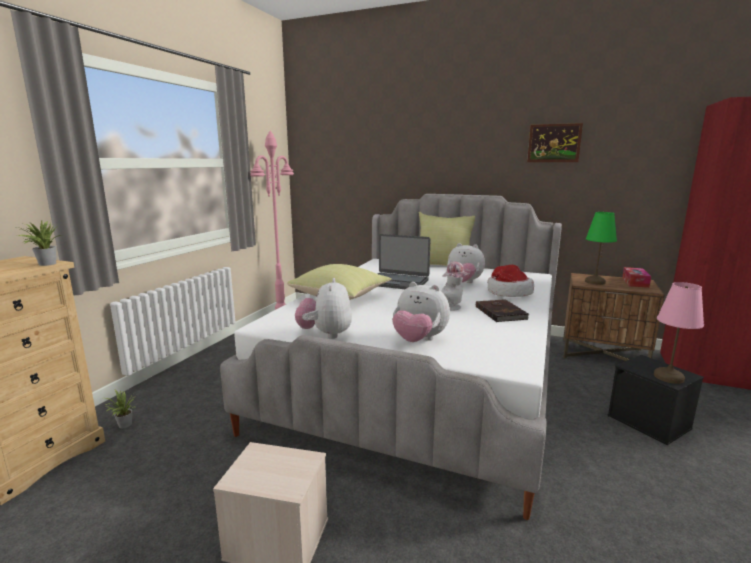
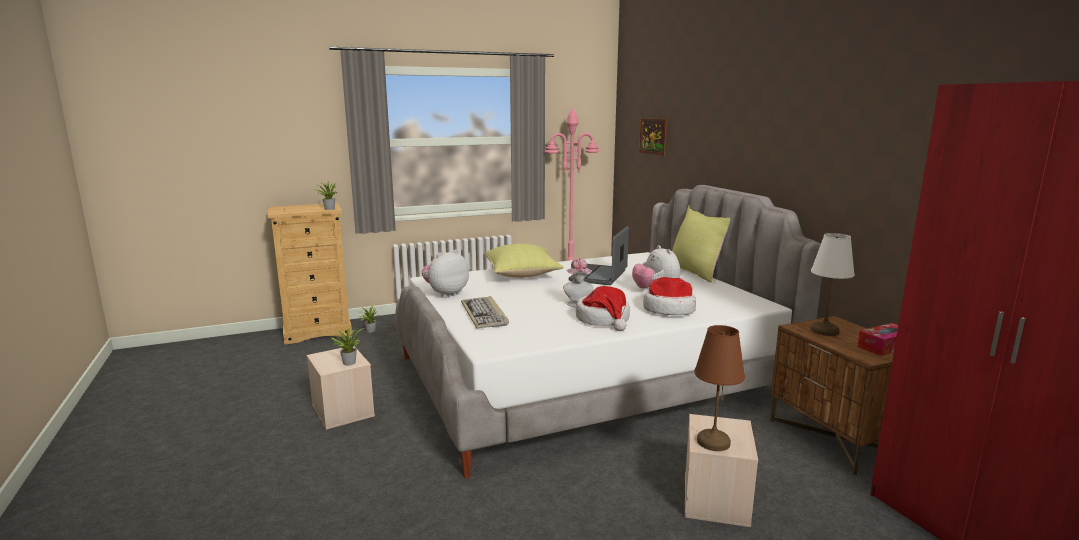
camera: 45 degrees right, 0 degrees up
laptop [378,234,431,289] -> laptop turned 45 degrees clockwise [569,226,629,285]
plush toy [392,282,450,342] -> keyboard [461,296,509,328]
brown book [476,299,529,322] -> hat [576,286,630,331]
picture [527,123,583,162] -> picture moved to [639,118,668,156]
green table lamp [585,212,617,285] -> white table lamp [810,233,855,336]
black storage box [607,355,704,445] -> beige storage box [685,414,758,527]
pink table lamp [654,282,704,384] -> brown table lamp [694,325,745,451]
none -> potted plant [331,326,364,366]

